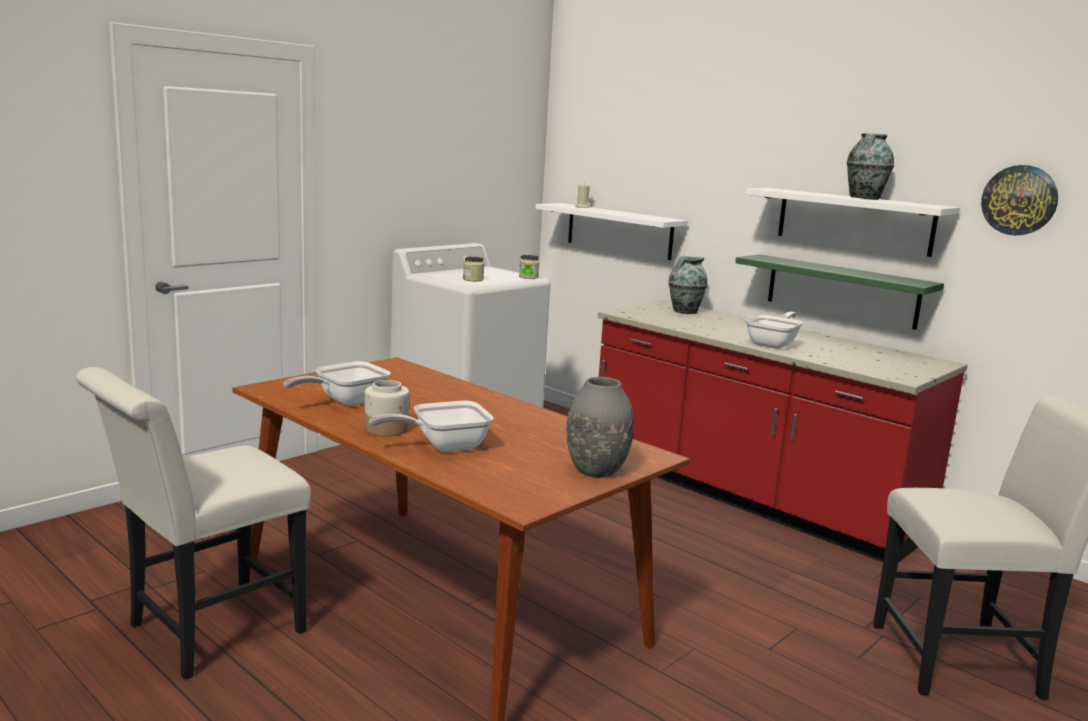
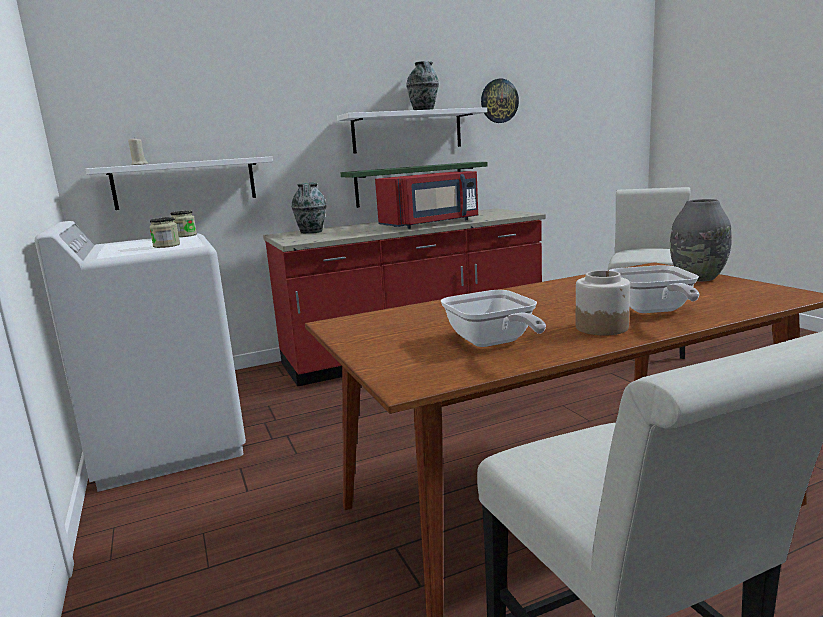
camera: 65 degrees left, 0 degrees up
frying pan [745,312,803,349] -> red microwave [375,171,478,229]

